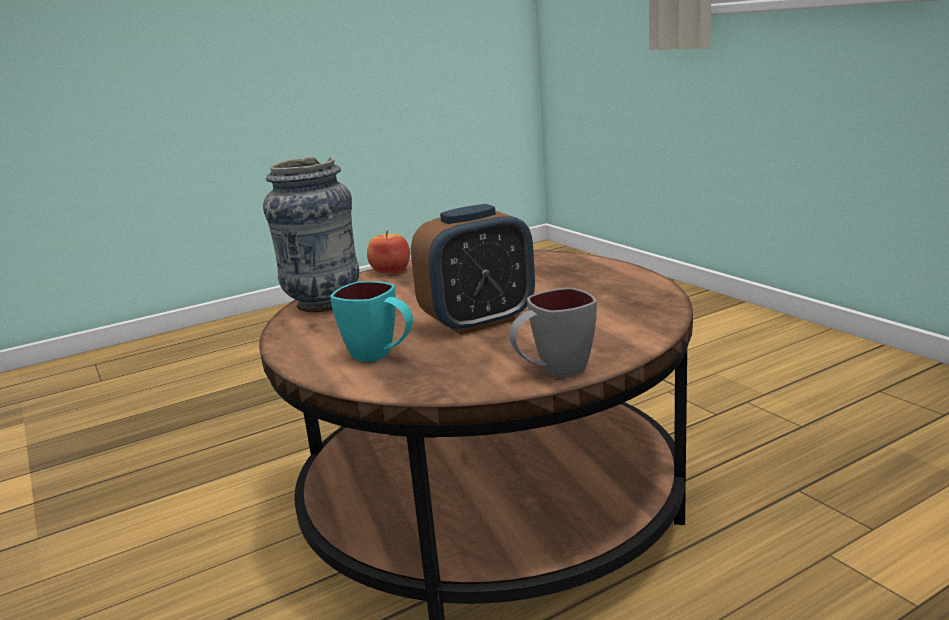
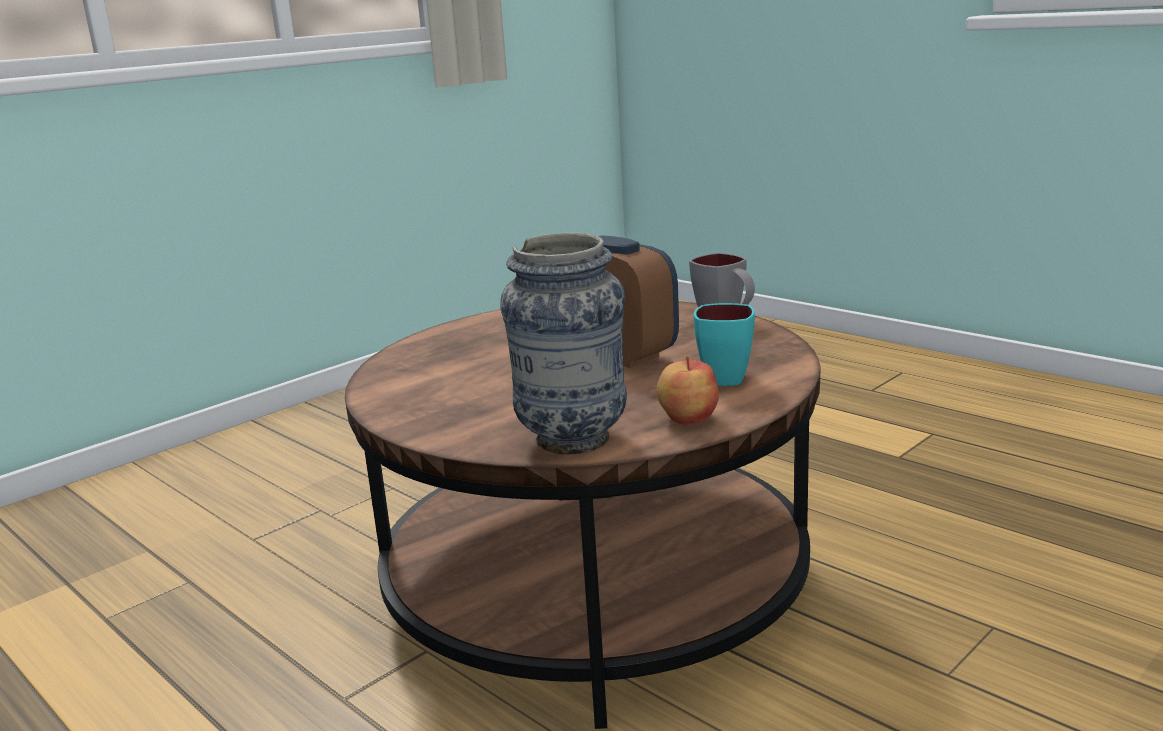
camera: 105 degrees left, 0 degrees up
apple [367,230,410,274] -> apple moved to [656,356,719,425]

